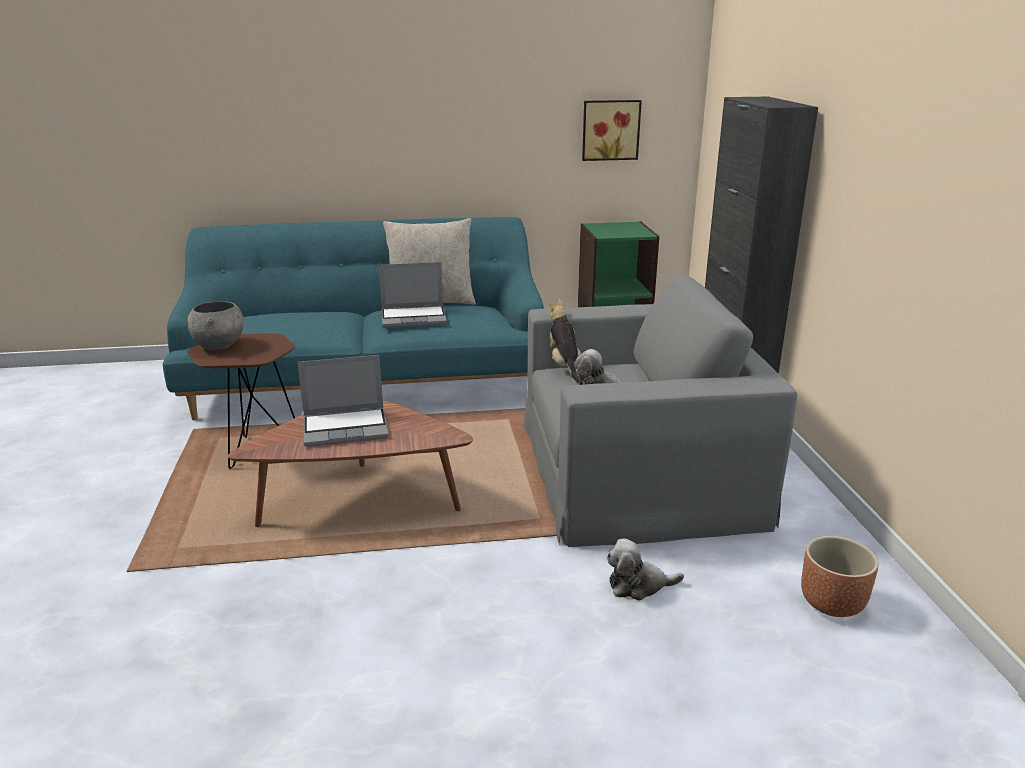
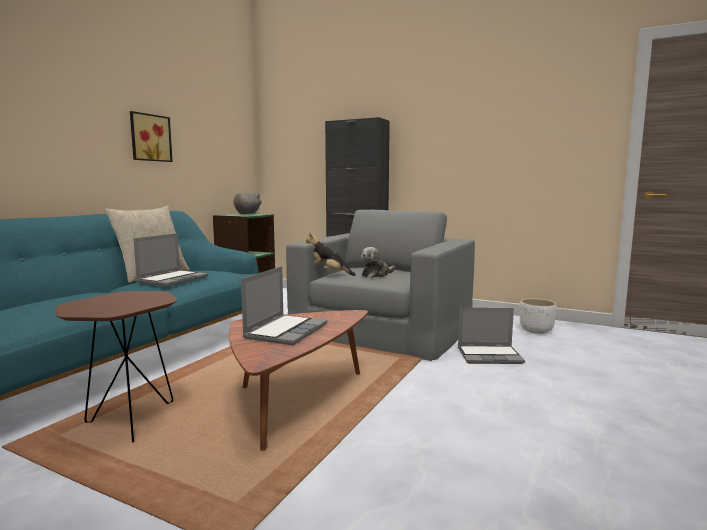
camera: 55 degrees left, 15 degrees down
grey bowl [188,301,244,350] -> grey bowl moved to [234,193,262,214]
picture [582,100,642,161] -> picture moved to [130,111,173,162]
plush toy [606,538,684,600] -> laptop [458,308,525,364]
brown planter [801,536,878,617] -> white planter [520,298,557,334]

